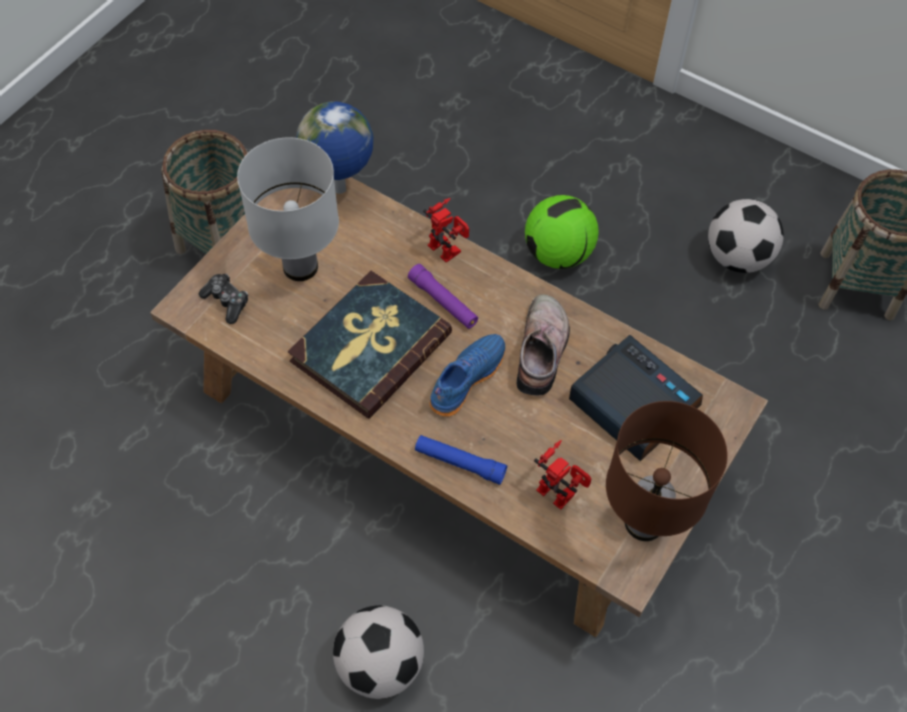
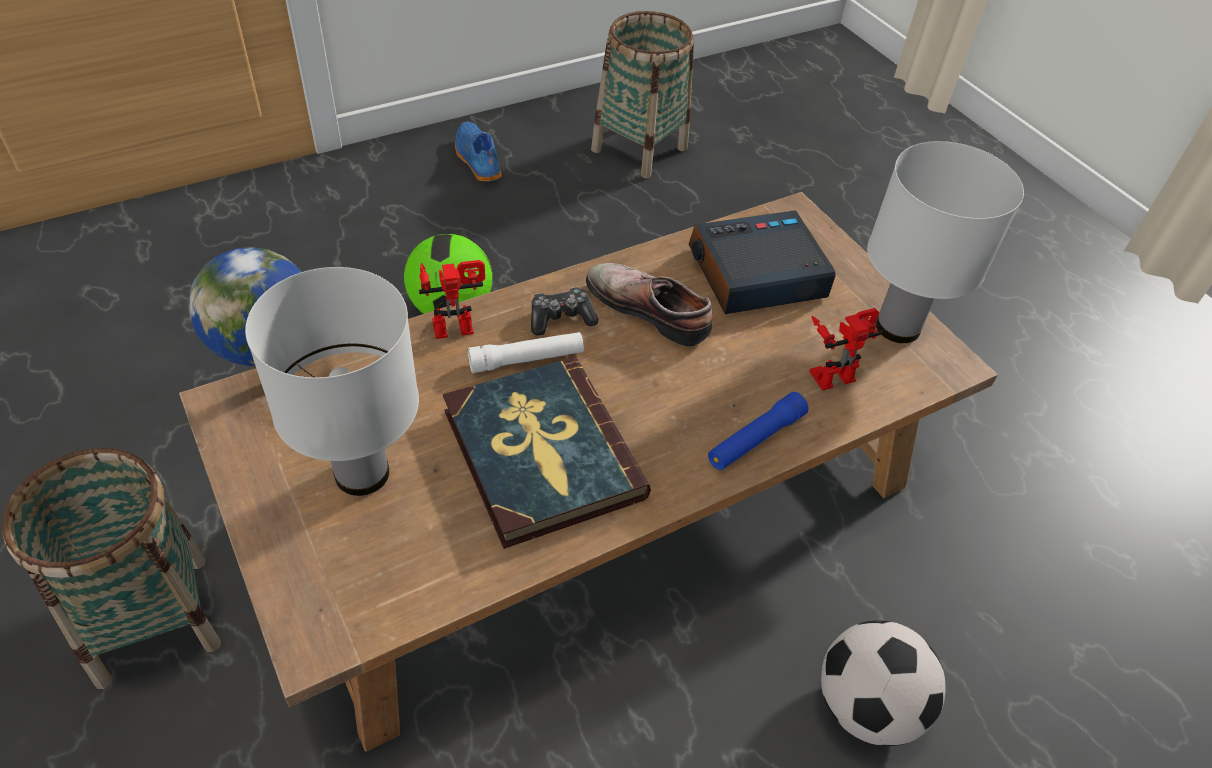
camera: 65 degrees left, 10 degrees down
game controller [199,274,248,324] -> game controller moved to [531,287,598,335]
purple flashlight [408,264,478,329] -> white flashlight [468,332,584,373]
blue shoe [429,334,505,417] -> blue shoe moved to [455,122,502,181]
brown table lamp [606,401,728,541] -> white table lamp [867,141,1024,343]
football [708,199,784,273] -> none

